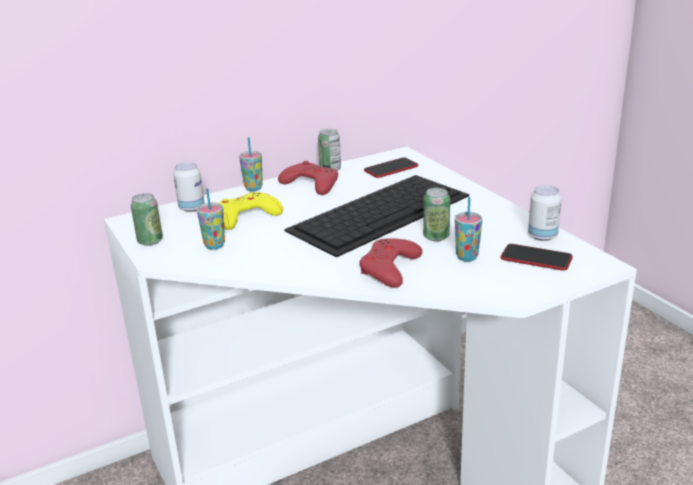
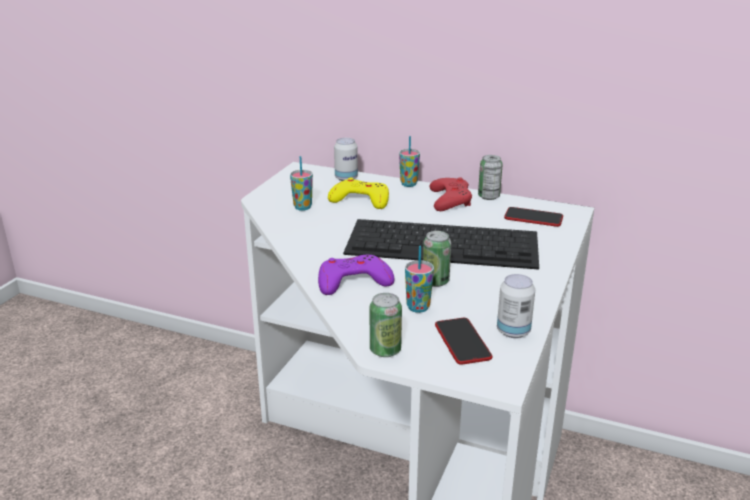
camera: 50 degrees right, 0 degrees up
can [131,193,163,246] -> can moved to [370,293,402,357]
red game controller [359,238,423,288] -> purple game controller [318,255,394,295]

